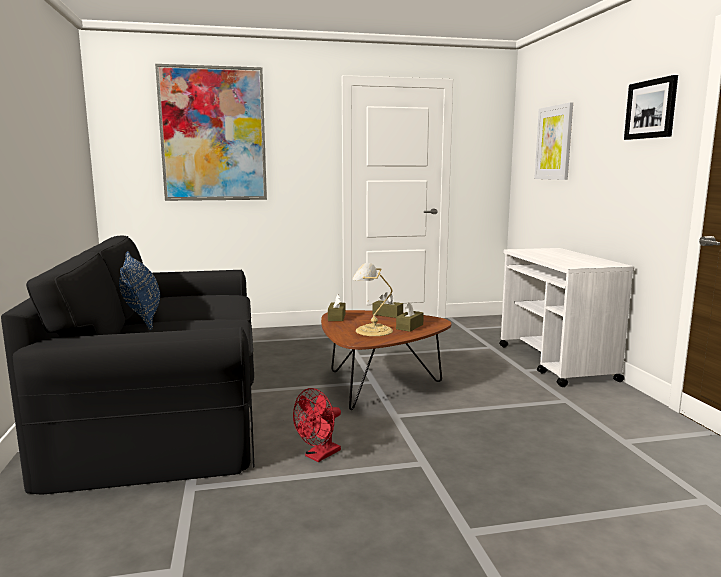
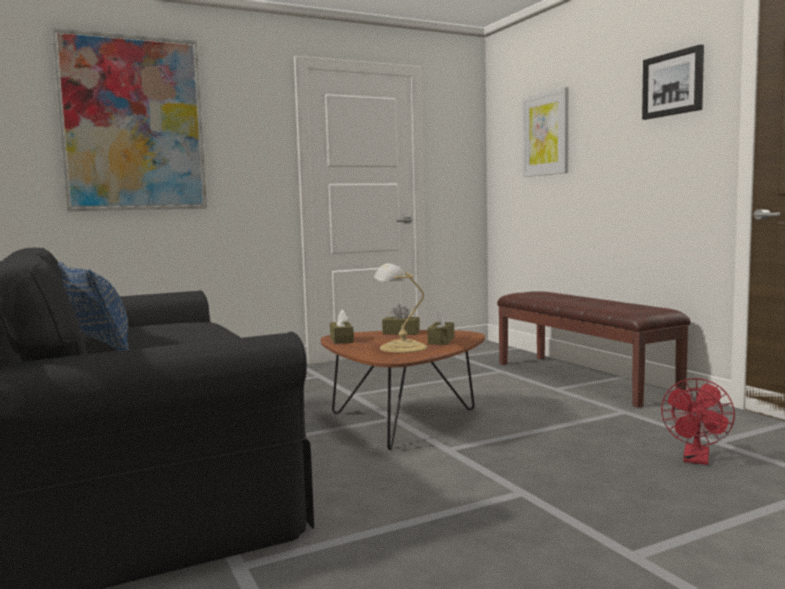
camera: 15 degrees left, 5 degrees down
red fan [293,388,341,462] -> red fan moved to [661,378,735,465]
white cart [499,248,634,387] -> brown bench [497,291,691,408]

